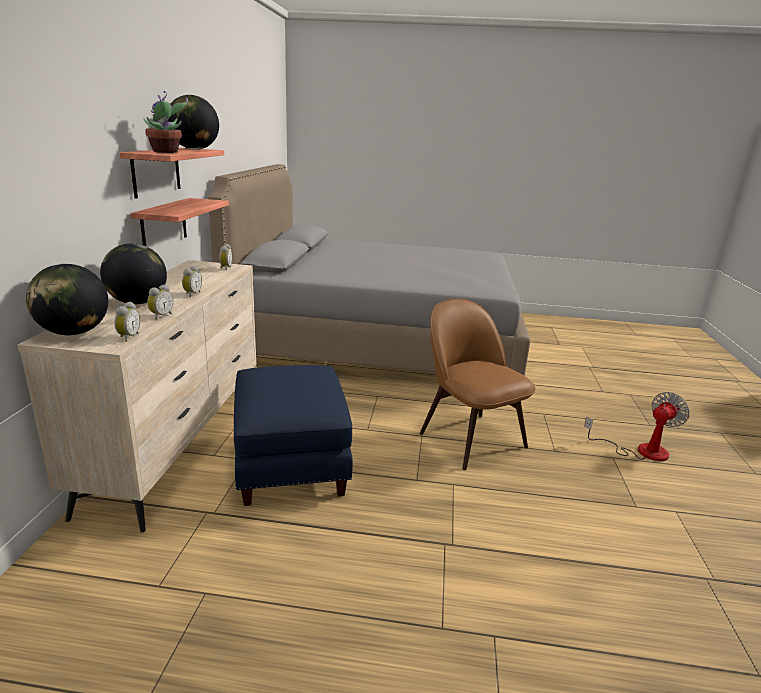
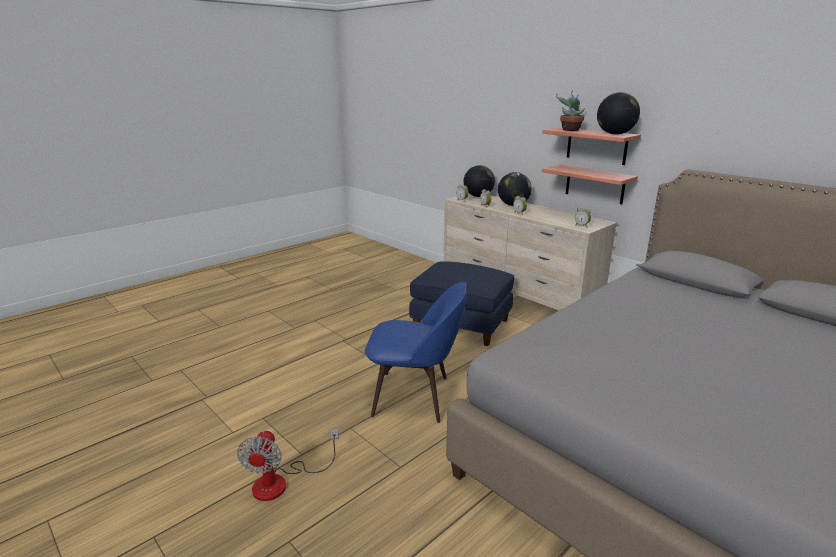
camera: 130 degrees right, 0 degrees up
brown chair [420,299,536,470] -> blue chair [365,282,467,423]

